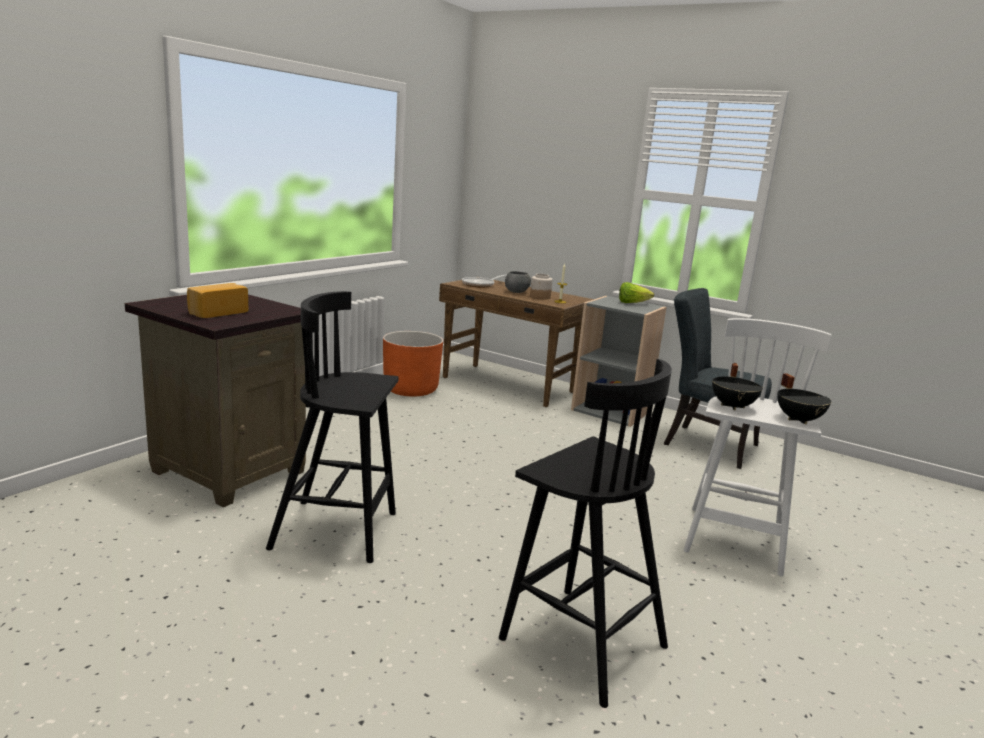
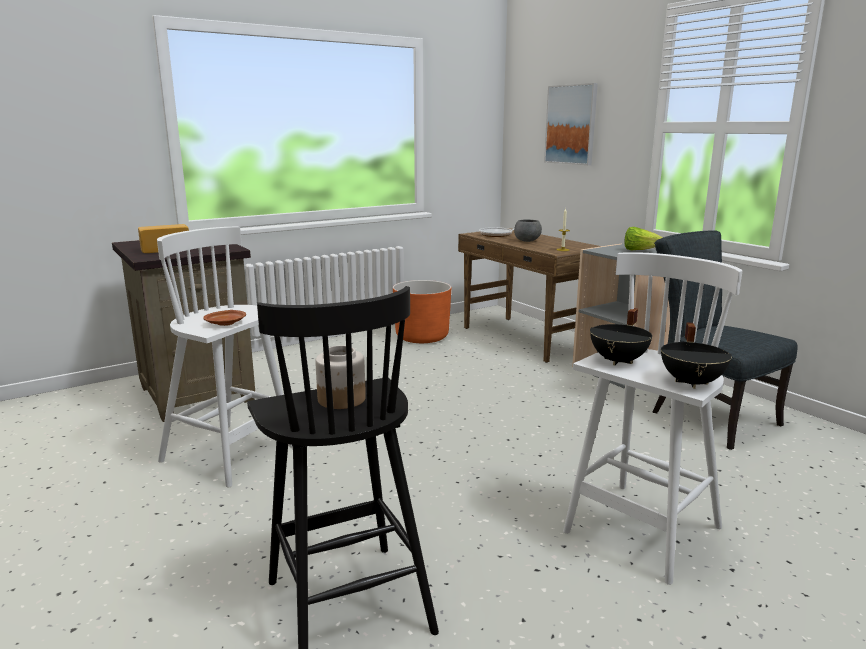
camera: 25 degrees right, 0 degrees up
black stool [266,291,399,563] -> white stool [157,227,293,487]
jar [530,274,553,300] -> jar moved to [315,346,366,409]
none -> brown plate [203,310,246,326]
none -> picture [544,83,598,165]

